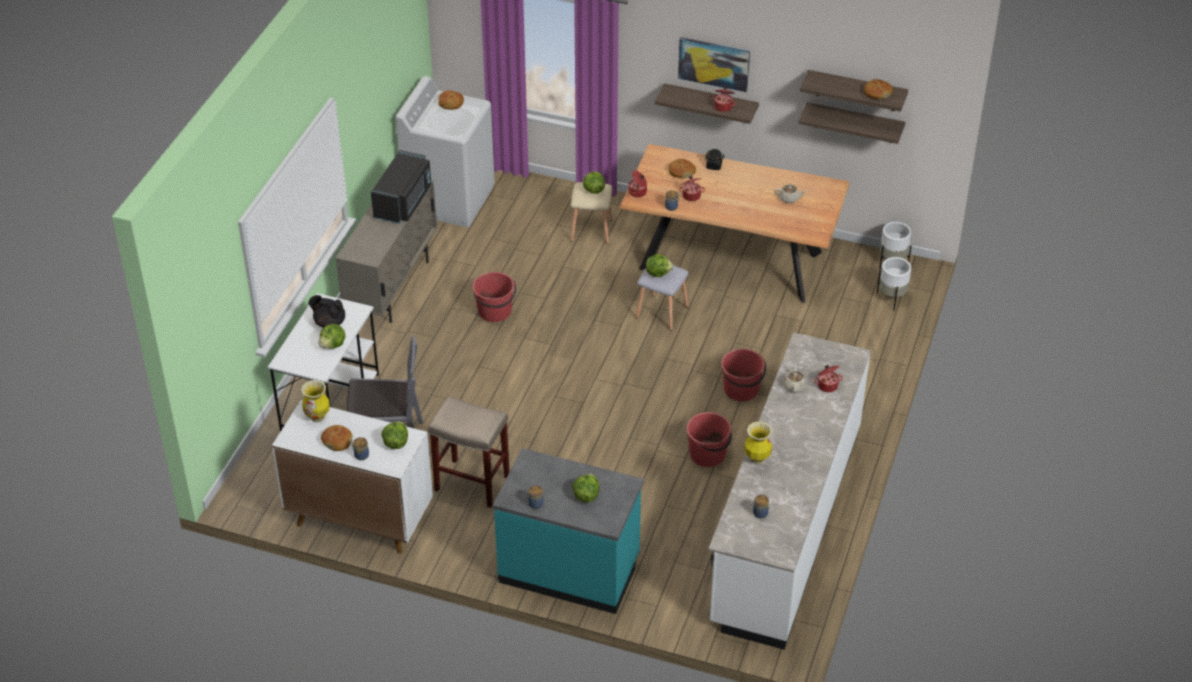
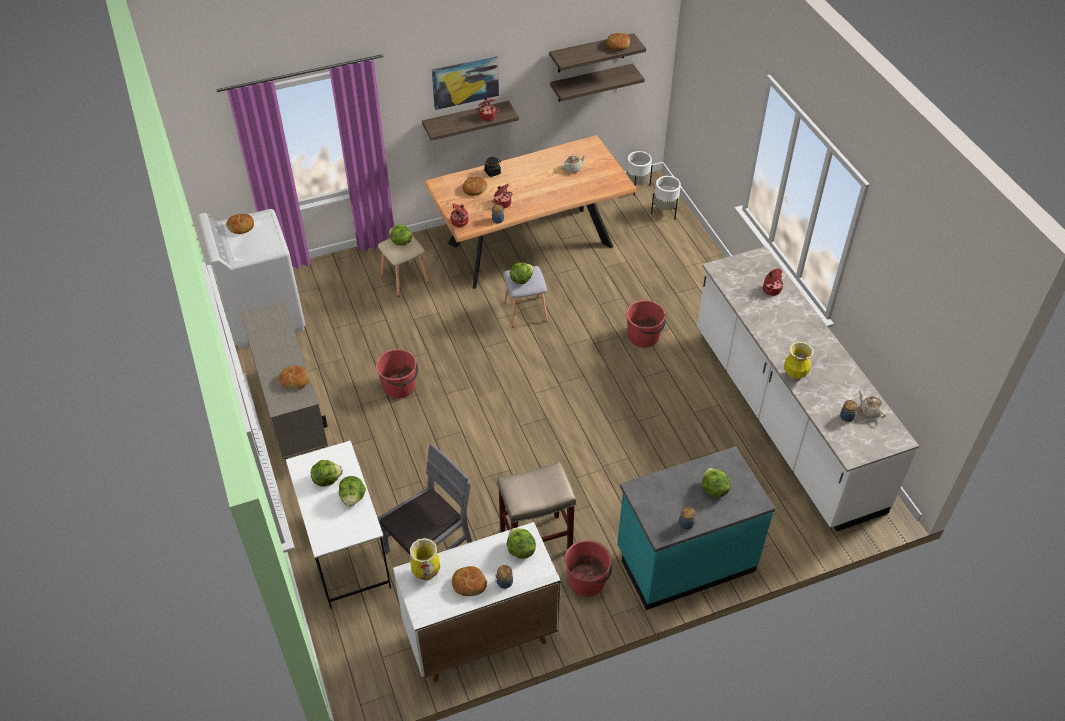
camera: 40 degrees left, 5 degrees up
black teapot [308,295,345,328] -> lettuce [311,460,343,487]
black microwave [371,150,431,224] -> none
red bucket [686,412,732,467] -> red bucket moved to [564,540,612,597]
beige teapot [783,363,806,393] -> beige teapot moved to [859,390,886,418]
none -> bread [279,366,309,390]

